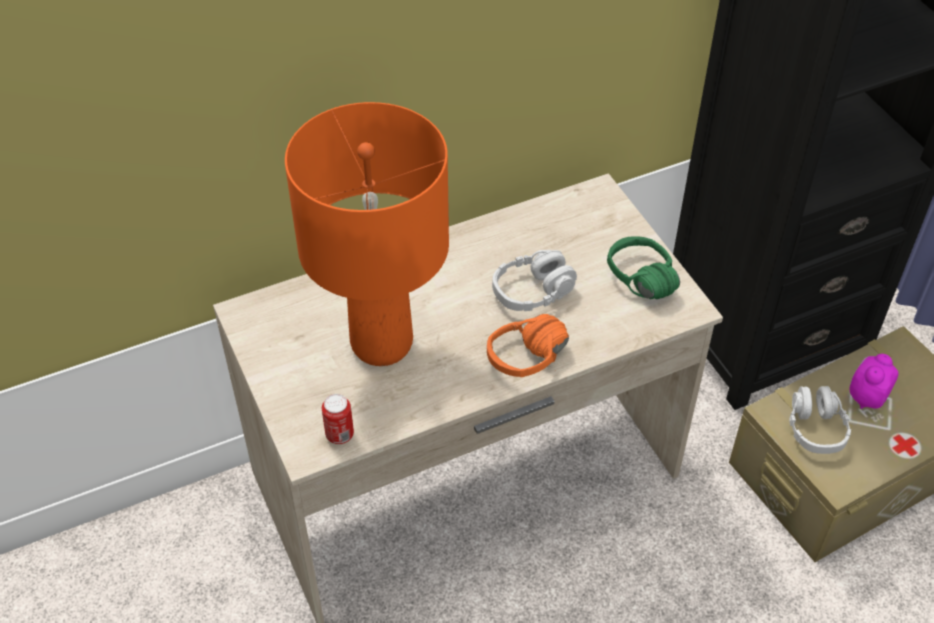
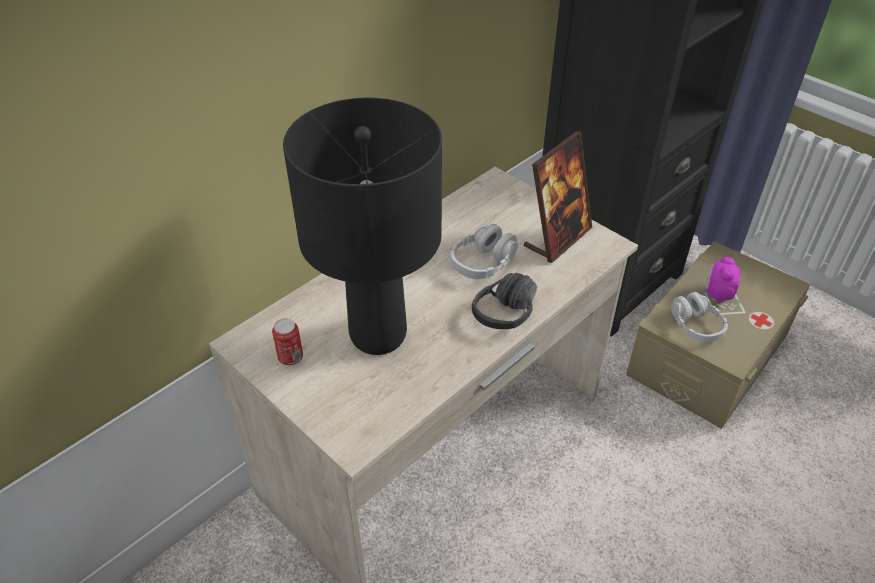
camera: 20 degrees left, 5 degrees down
orange table lamp [285,102,449,366] -> black table lamp [283,98,442,355]
can [322,394,354,444] -> can moved to [272,318,303,366]
orange headphones [487,314,569,377] -> black headphones [472,273,537,329]
green headphones [607,237,680,299] -> picture frame [524,131,592,263]

